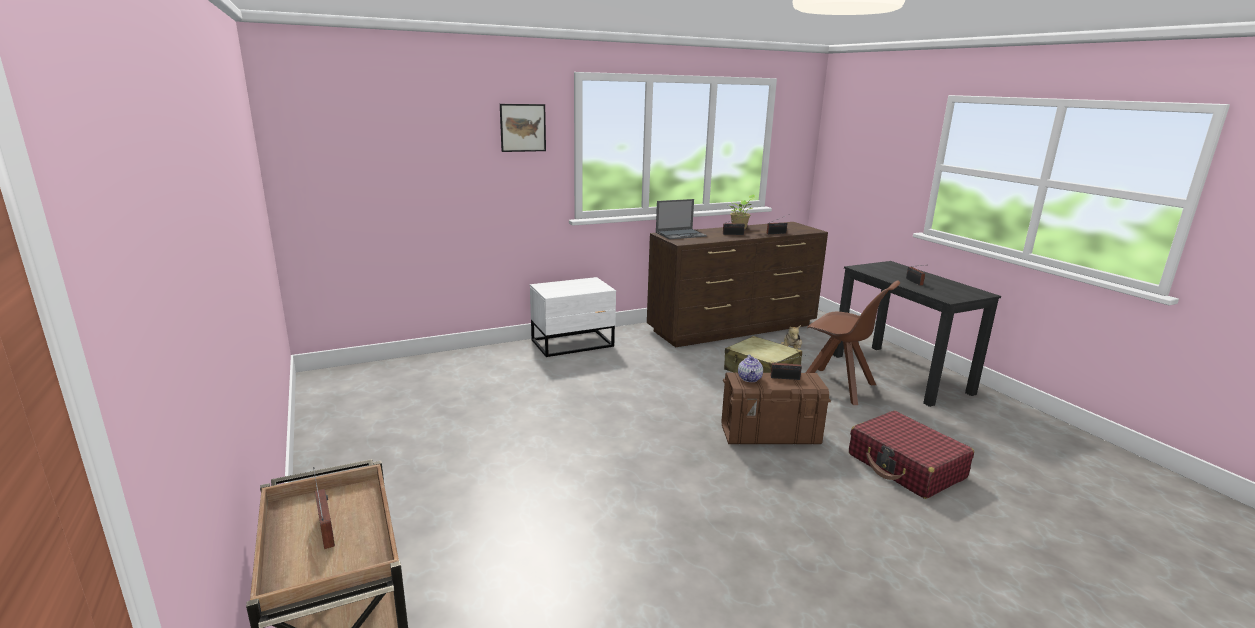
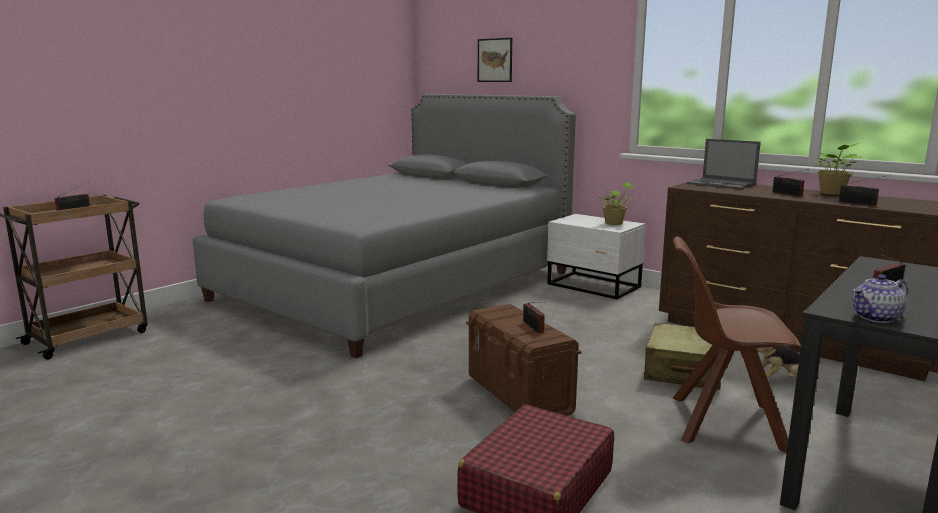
camera: 65 degrees right, 5 degrees down
picture [500,104,546,152] -> picture moved to [478,38,512,82]
teapot [738,355,763,382] -> teapot moved to [852,274,908,323]
brown chair [806,281,900,405] -> brown chair turned 90 degrees clockwise [673,236,801,453]
none -> grey bed [193,94,576,358]
none -> potted plant [602,183,636,225]

